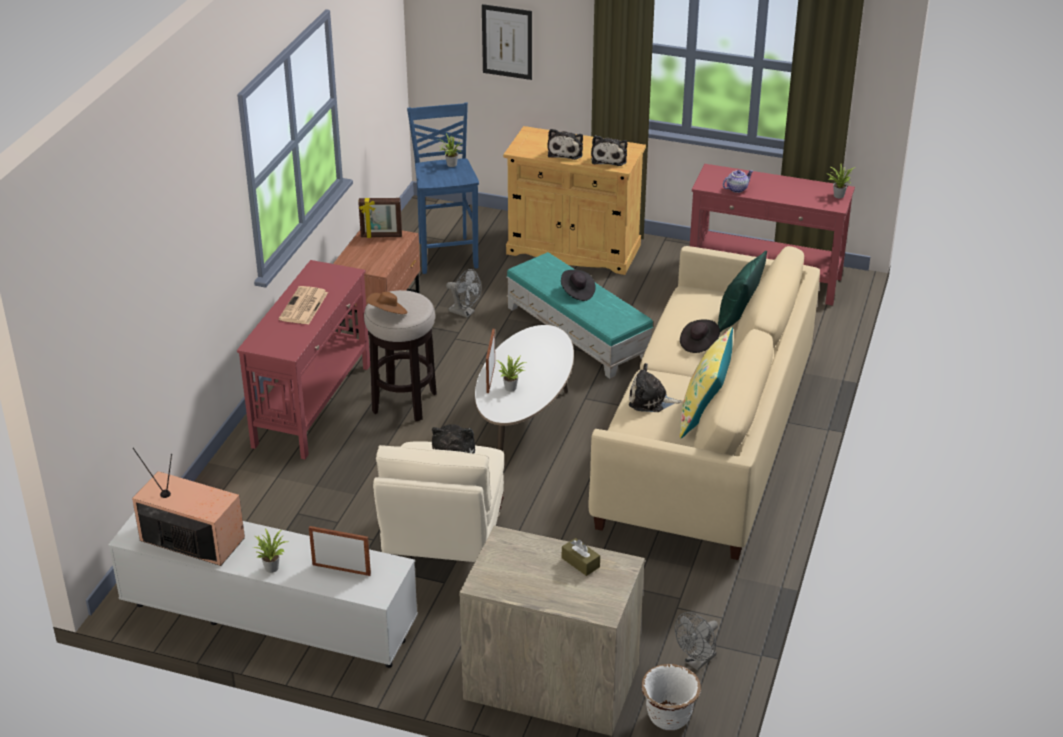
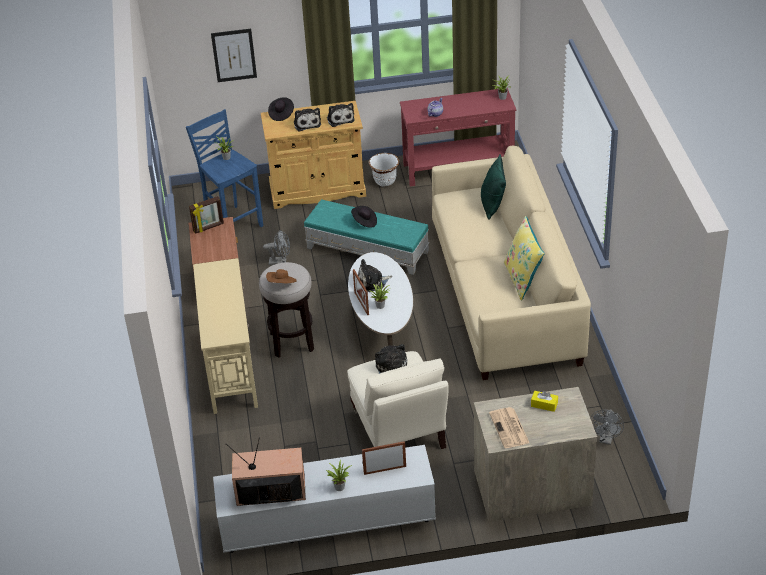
camera: 25 degrees left, 5 degrees up
red console table [237,260,370,459] -> beige console table [193,258,258,414]
newspaper [279,286,328,325] -> newspaper moved to [489,407,529,448]
brown tissue box [562,538,600,576] -> yellow tissue box [531,391,558,412]
plush toy [629,363,682,412] -> plush toy moved to [358,259,392,292]
white planter [642,664,701,731] -> white planter moved to [369,153,400,186]
black hat [680,319,720,353] -> black hat moved to [268,97,294,121]

